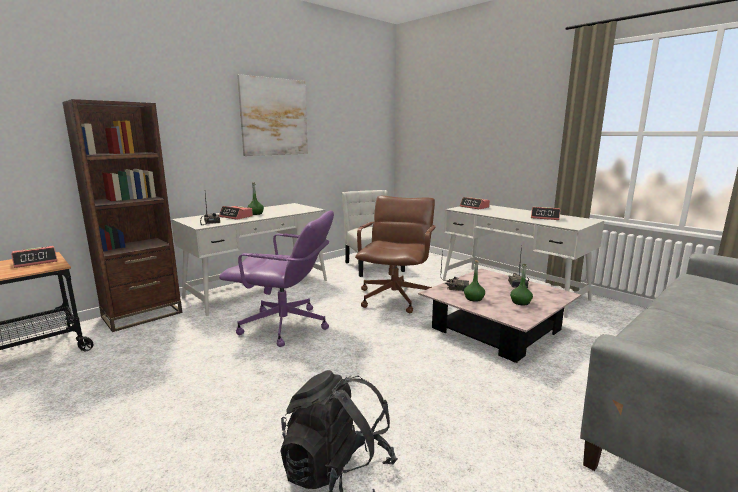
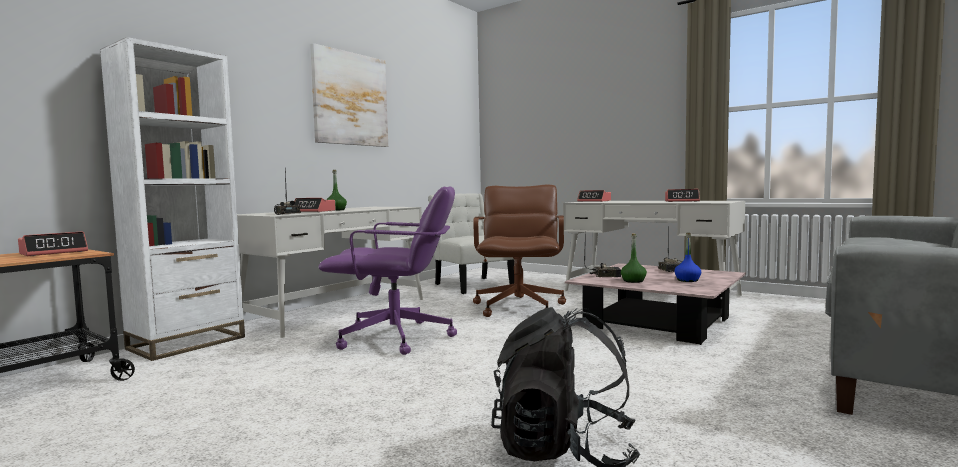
camera: 10 degrees left, 10 degrees down
brown bookcase [62,99,182,332] -> white bookcase [100,37,245,361]
green bottle [510,264,533,305] -> blue bottle [675,233,701,282]

